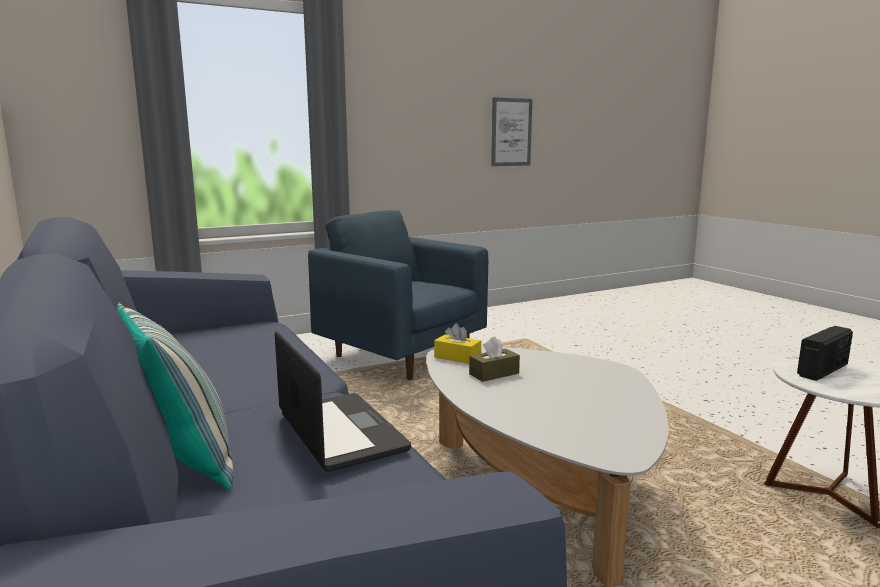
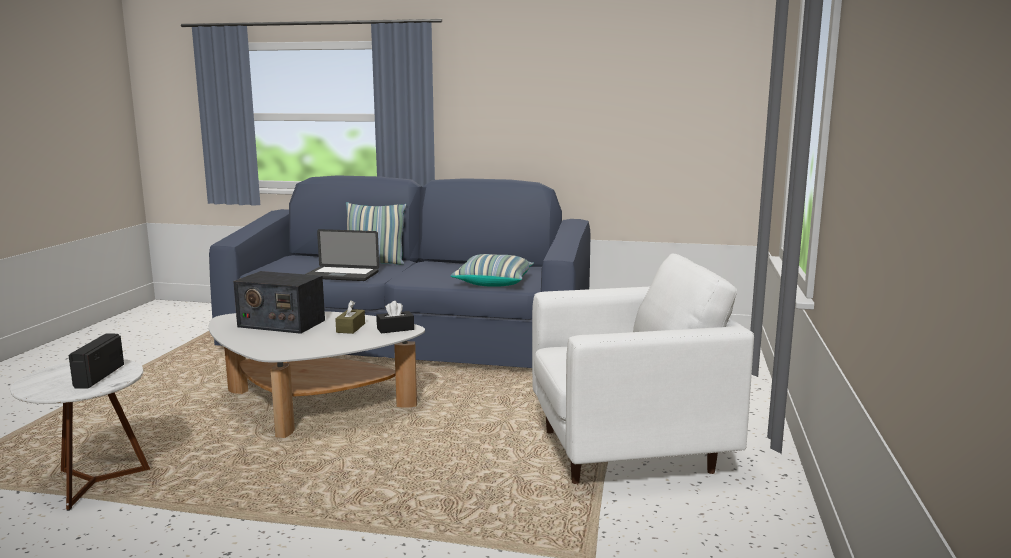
camera: 130 degrees right, 0 degrees up
blue armchair [308,210,488,380] -> white armchair [532,254,754,484]
yellow tissue box [434,324,481,364] -> black tissue box [376,301,414,334]
picture [491,97,532,166] -> none
none -> radio [233,271,325,334]
none -> pillow [450,254,534,287]

